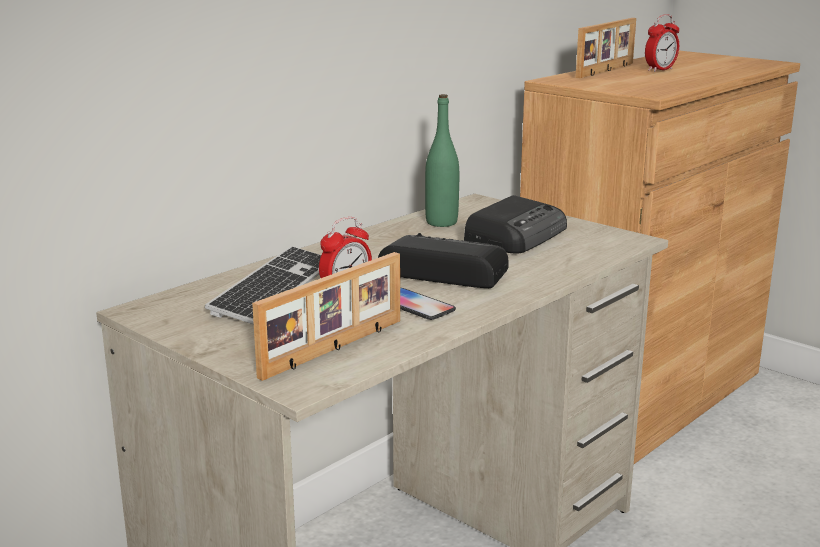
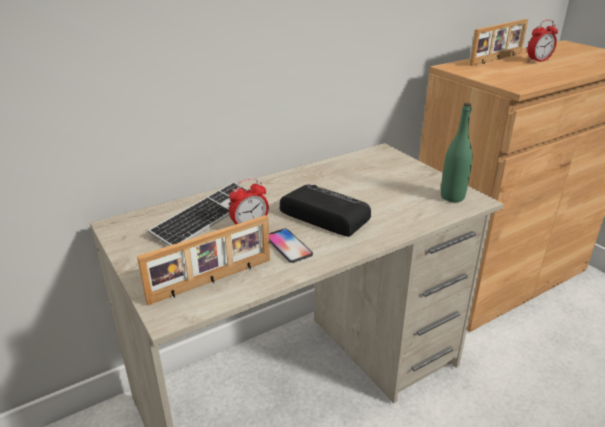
camera: 15 degrees right, 10 degrees up
green bottle [425,94,459,227] -> green bottle moved to [441,103,472,202]
radio [464,195,567,253] -> none

